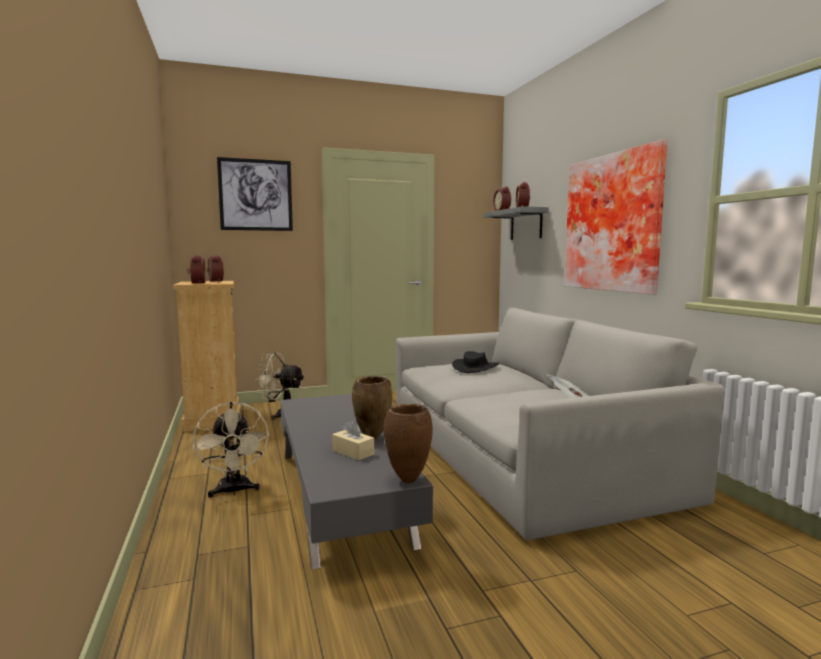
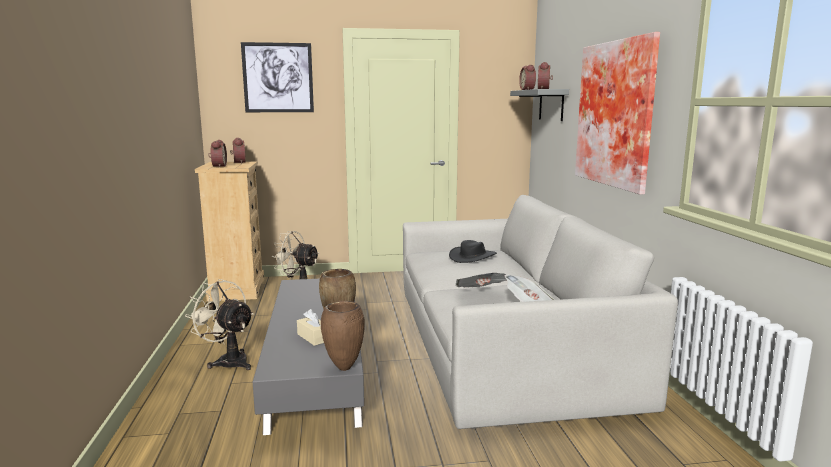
camera: 10 degrees right, 5 degrees up
beige fan [193,402,269,498] -> beige fan turned 135 degrees clockwise [185,279,254,370]
none -> newspaper [456,273,507,287]

